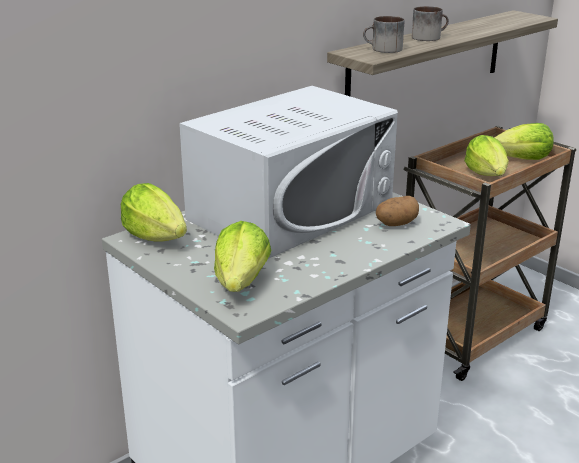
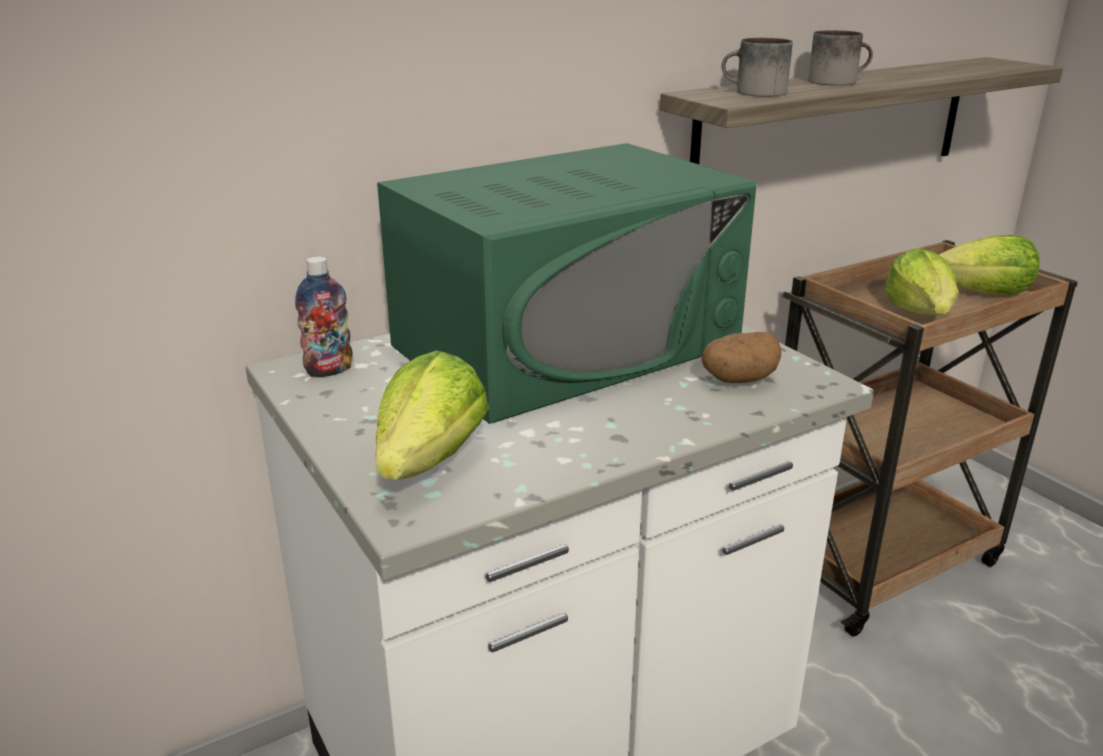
camera: 10 degrees right, 0 degrees up
lettuce [121,183,187,242] -> bottle [295,257,353,377]
white microwave [179,86,398,259] -> green microwave [377,143,756,424]

